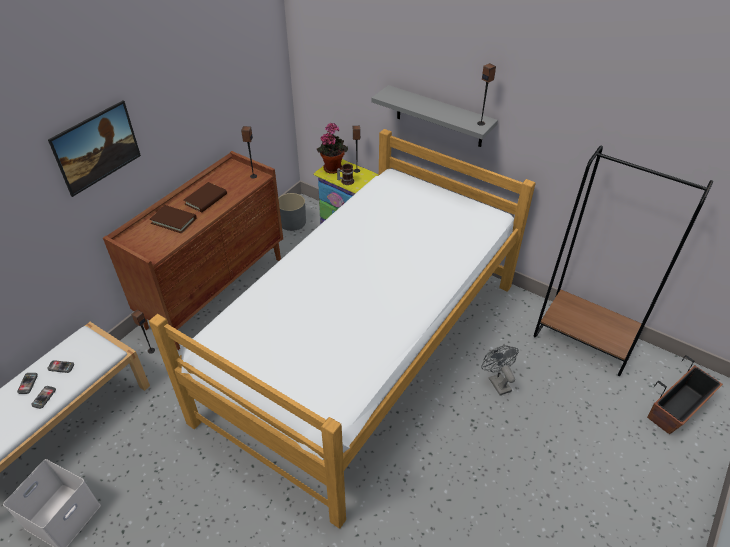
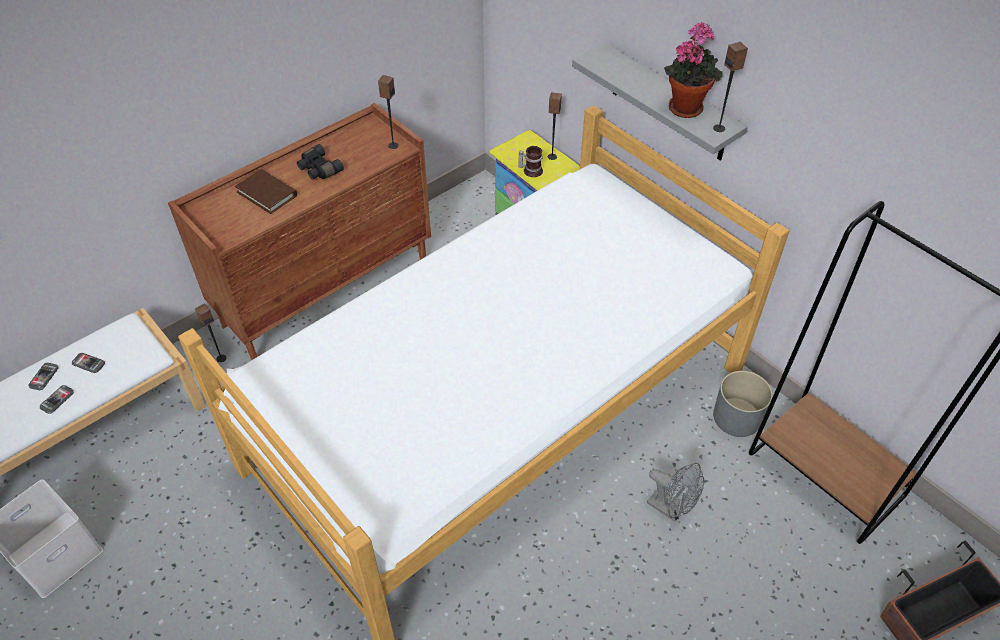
camera: 15 degrees right, 5 degrees up
picture [48,101,141,197] -> none
brown book [183,182,227,213] -> black binoculars [297,144,344,180]
grey planter [278,193,306,231] -> grey planter moved to [713,371,773,437]
potted plant [317,123,348,174] -> potted plant moved to [664,22,723,118]
grey fan [481,345,519,395] -> grey fan turned 135 degrees clockwise [647,463,704,522]

